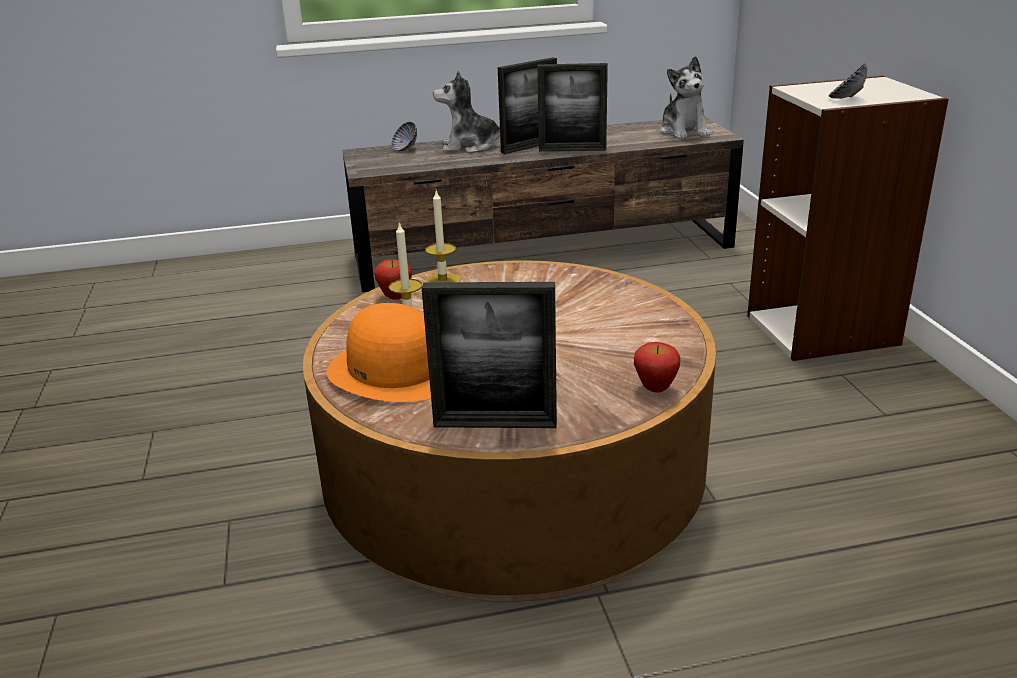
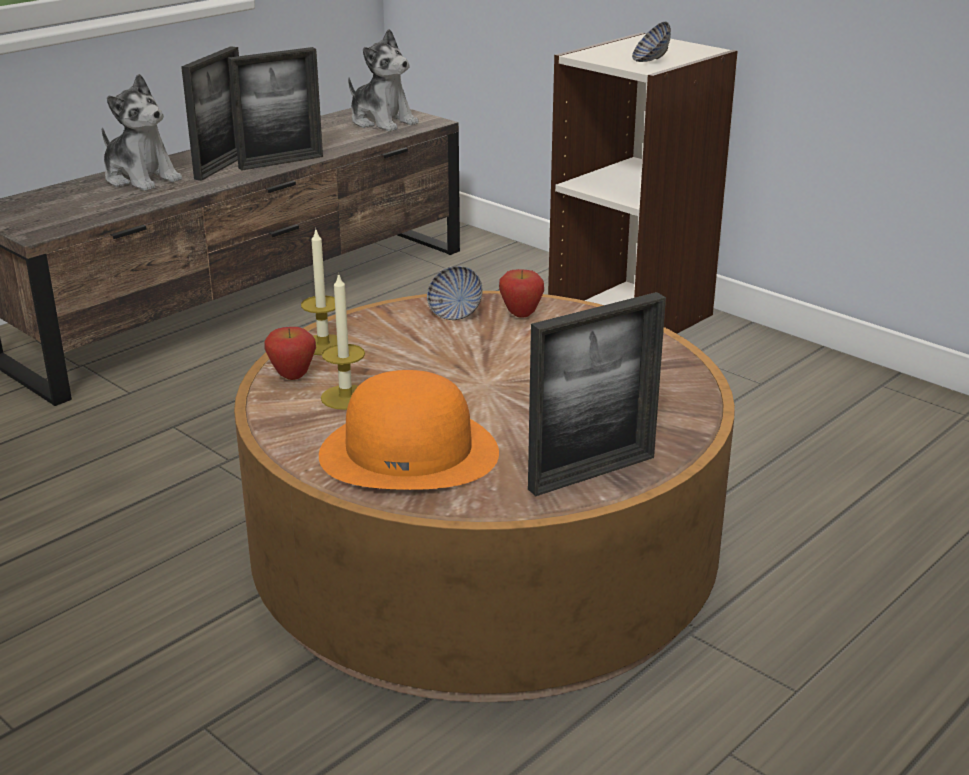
camera: 35 degrees left, 0 degrees up
bowl [391,122,417,151] -> bowl moved to [427,266,483,320]
plush toy [433,70,500,153] -> plush toy turned 105 degrees counterclockwise [102,74,182,191]
apple [634,342,680,393] -> apple moved to [499,269,544,318]

